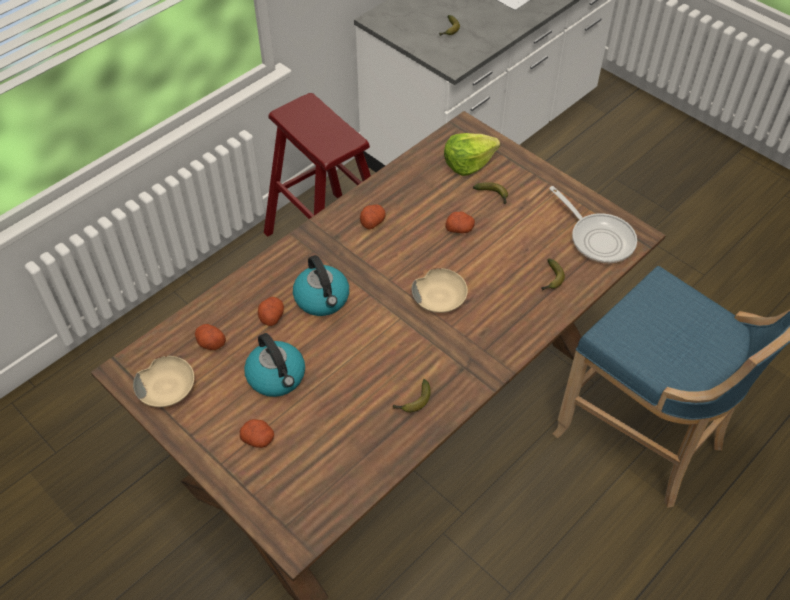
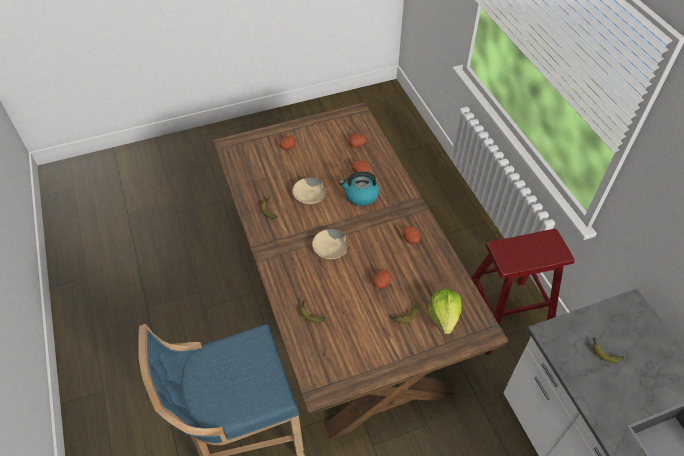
camera: 115 degrees right, 0 degrees up
beige bowl [133,356,194,407] -> beige bowl moved to [293,178,327,204]
kettle [244,333,305,397] -> none
frying pan [549,186,637,263] -> none

